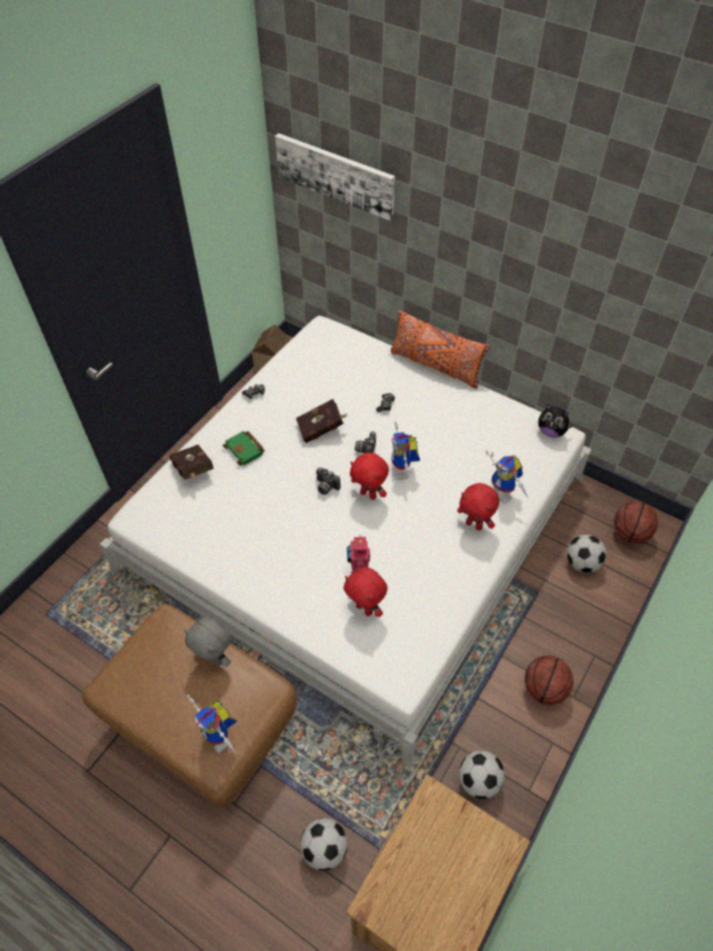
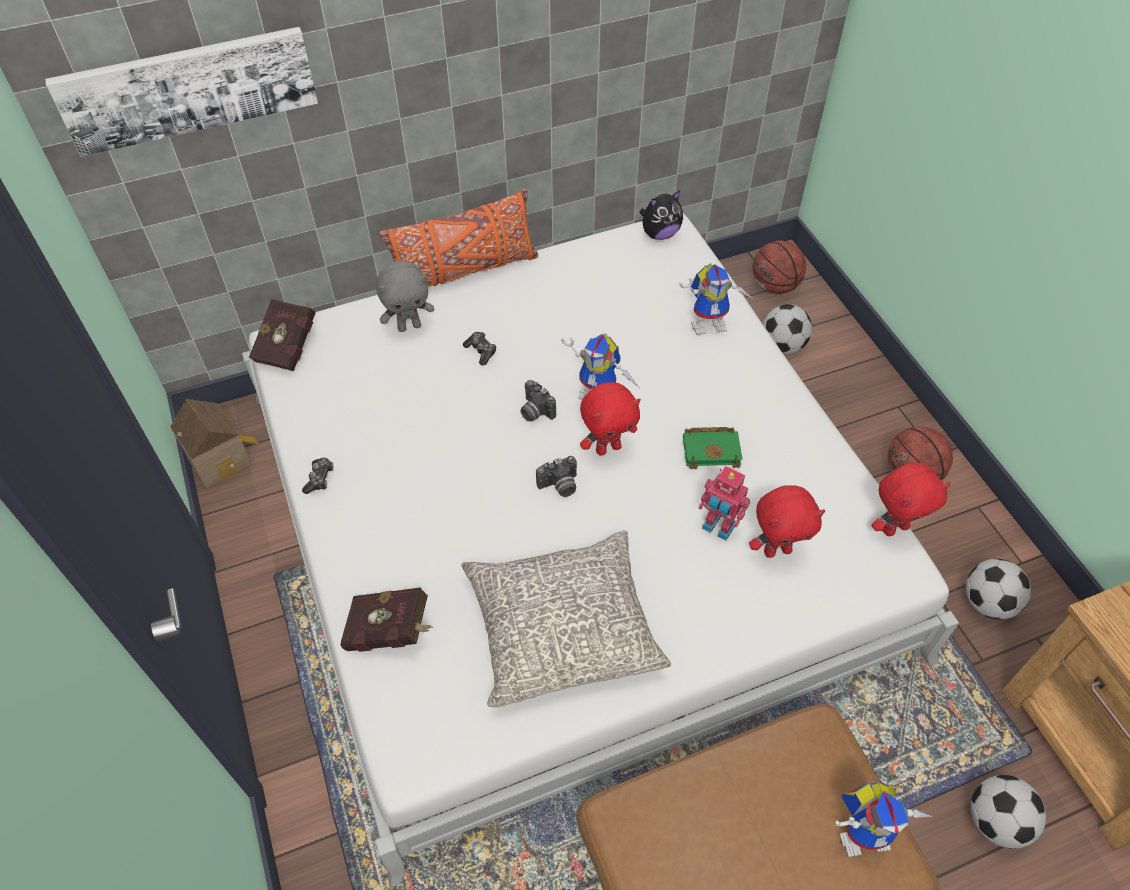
camera: 55 degrees left, 0 degrees up
grey plush toy [184,617,231,666] -> grey plush toy moved to [376,261,434,332]
green book [223,431,265,466] -> green book moved to [683,427,742,469]
red book [296,399,348,443] -> red book moved to [249,299,315,371]
red plush toy [457,483,499,531] -> red plush toy moved to [872,463,951,536]
none -> grey pillow [461,530,672,707]

